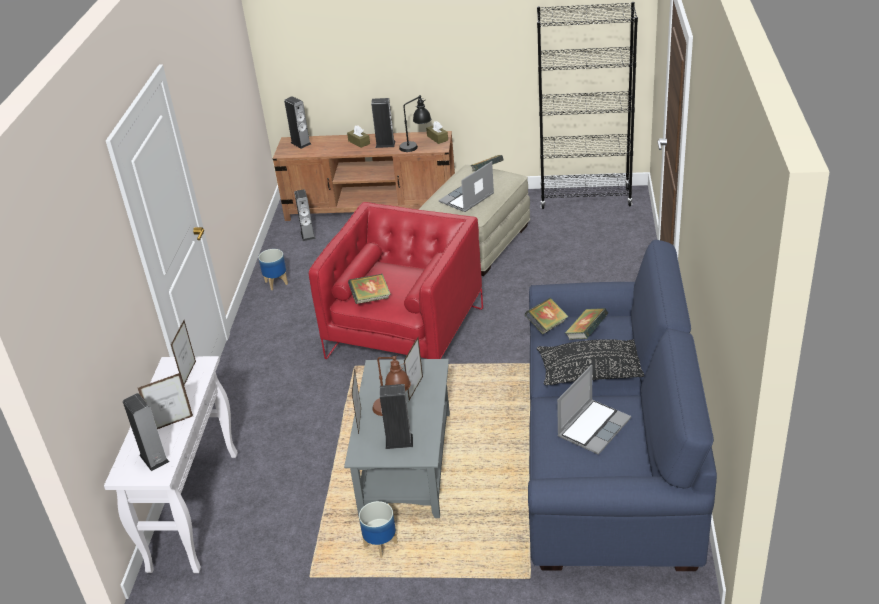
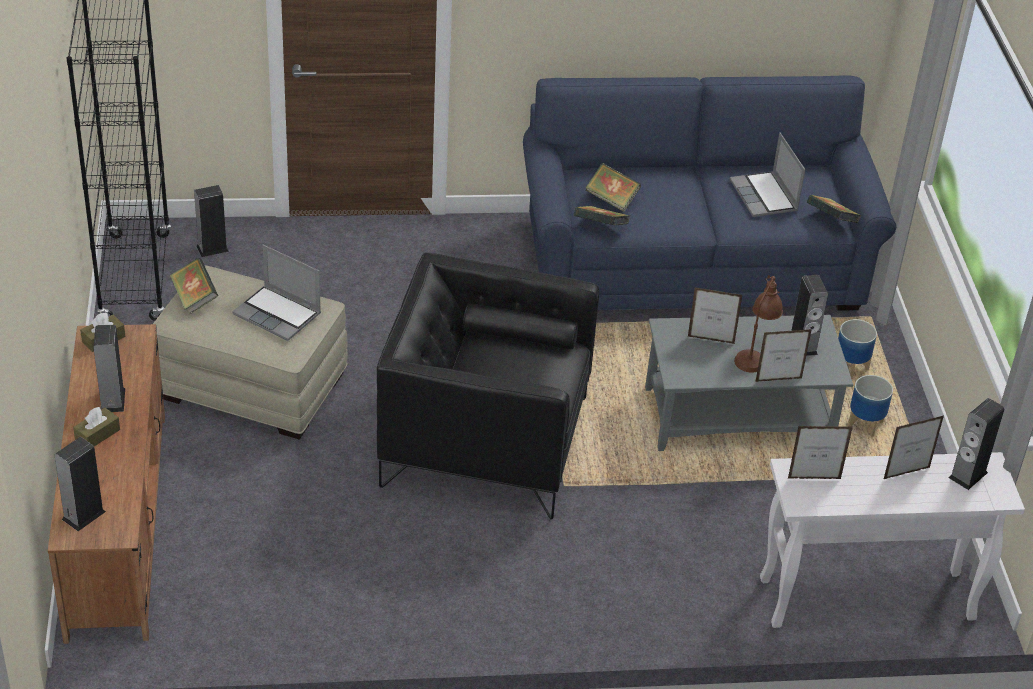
camera: 105 degrees left, 5 degrees up
picture frame [138,373,193,429] -> picture frame turned 105 degrees clockwise [883,416,944,480]
planter [258,249,288,290] -> planter moved to [838,319,877,379]
speaker [294,189,316,241] -> speaker moved to [194,185,228,257]
red armchair [309,202,483,359] -> black armchair [377,253,599,519]
book [348,274,391,304] -> book moved to [807,195,861,223]
black table lamp [399,95,431,152] -> none
black pillow [537,339,645,385] -> none
laptop [557,365,631,455] -> laptop turned 135 degrees counterclockwise [730,133,805,217]

